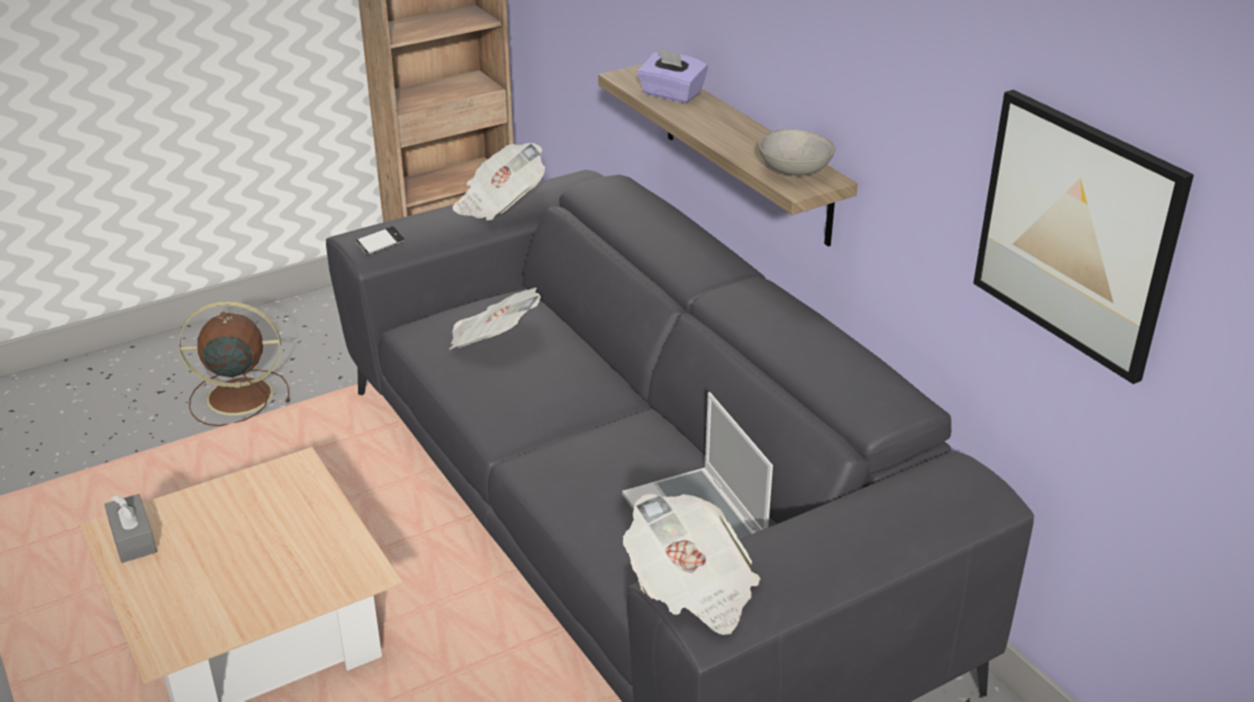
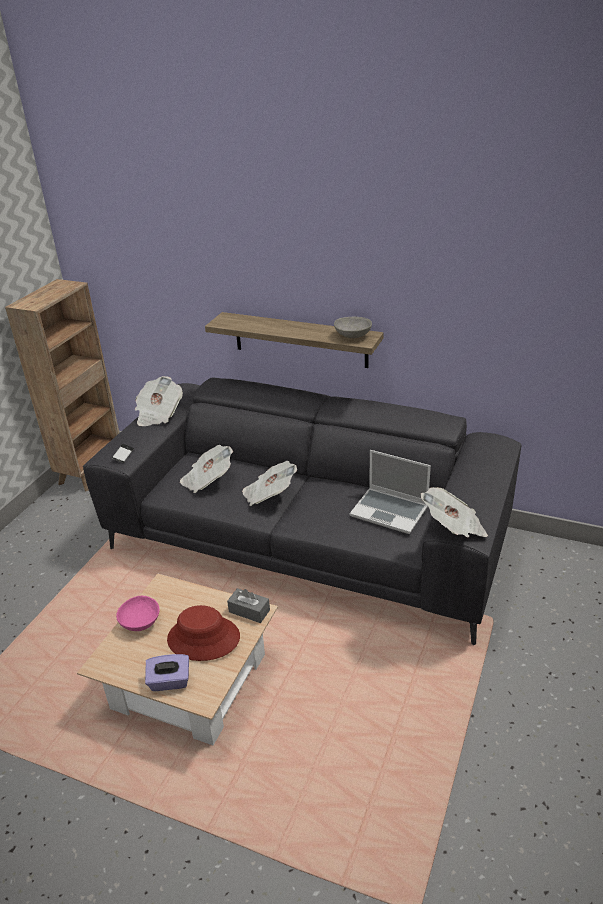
camera: 35 degrees left, 0 degrees up
grey tissue box [104,494,157,563] -> grey tissue box moved to [227,588,270,623]
brown fan [179,301,290,426] -> none
purple tissue box [637,48,708,103] -> purple tissue box moved to [145,654,189,691]
picture [973,90,1194,384] -> none
none -> pink bowl [116,596,160,631]
none -> red hat [167,605,240,661]
none -> newspaper [242,461,297,506]

